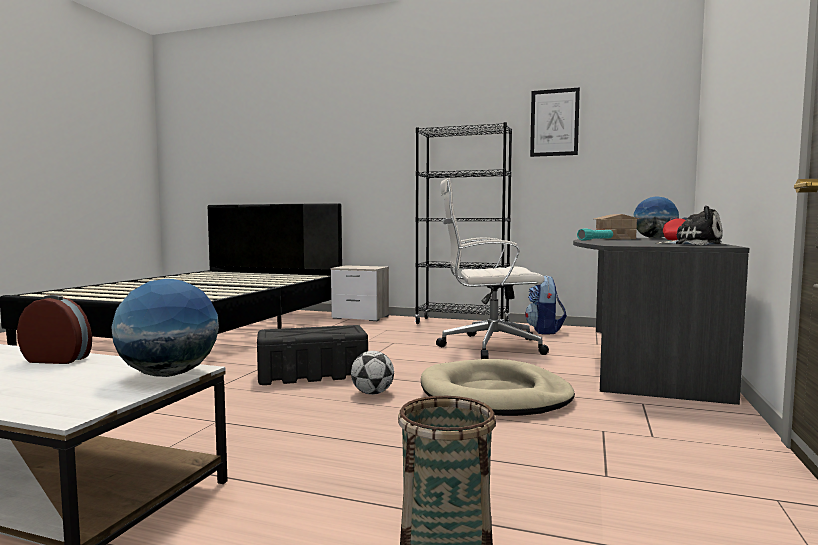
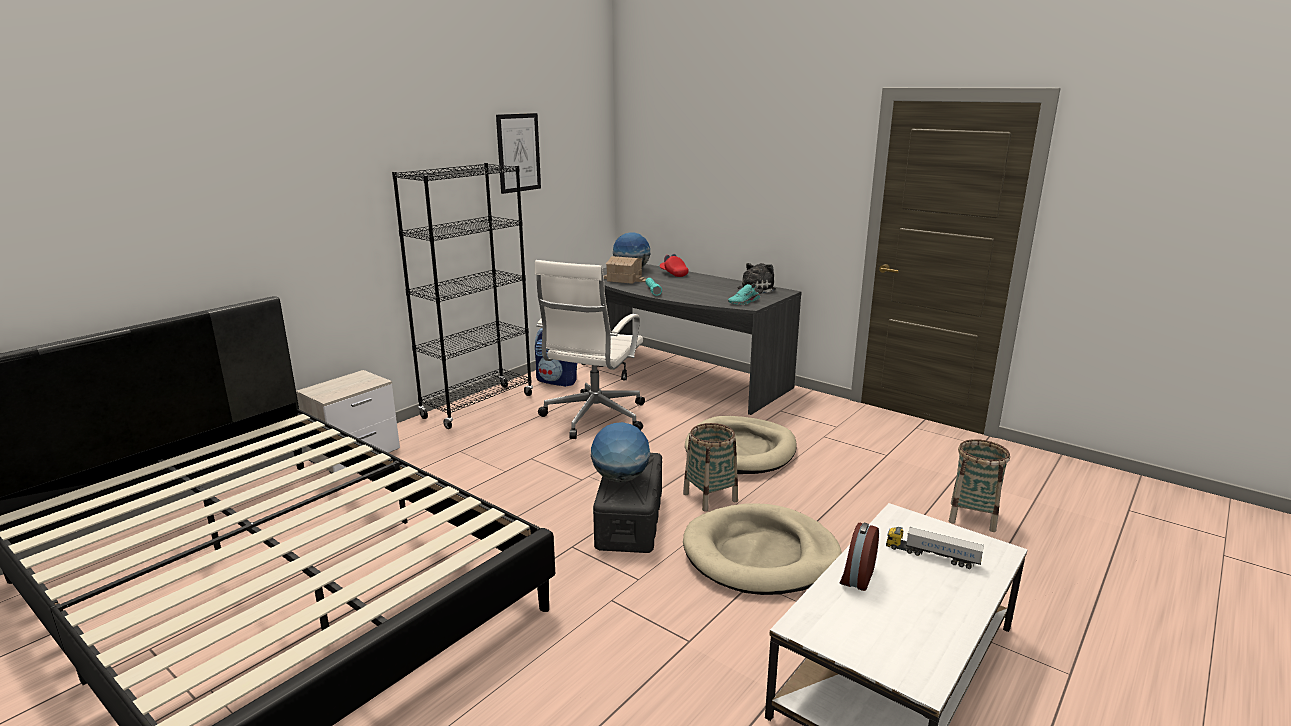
camera: 70 degrees left, 15 degrees up
globe [111,279,219,377] -> globe moved to [591,422,650,482]
football [351,351,394,395] -> basket [683,423,738,512]
none -> beige dog bed [683,503,842,595]
none -> turquoise shoe [728,284,760,305]
none -> toy truck [886,527,984,569]

